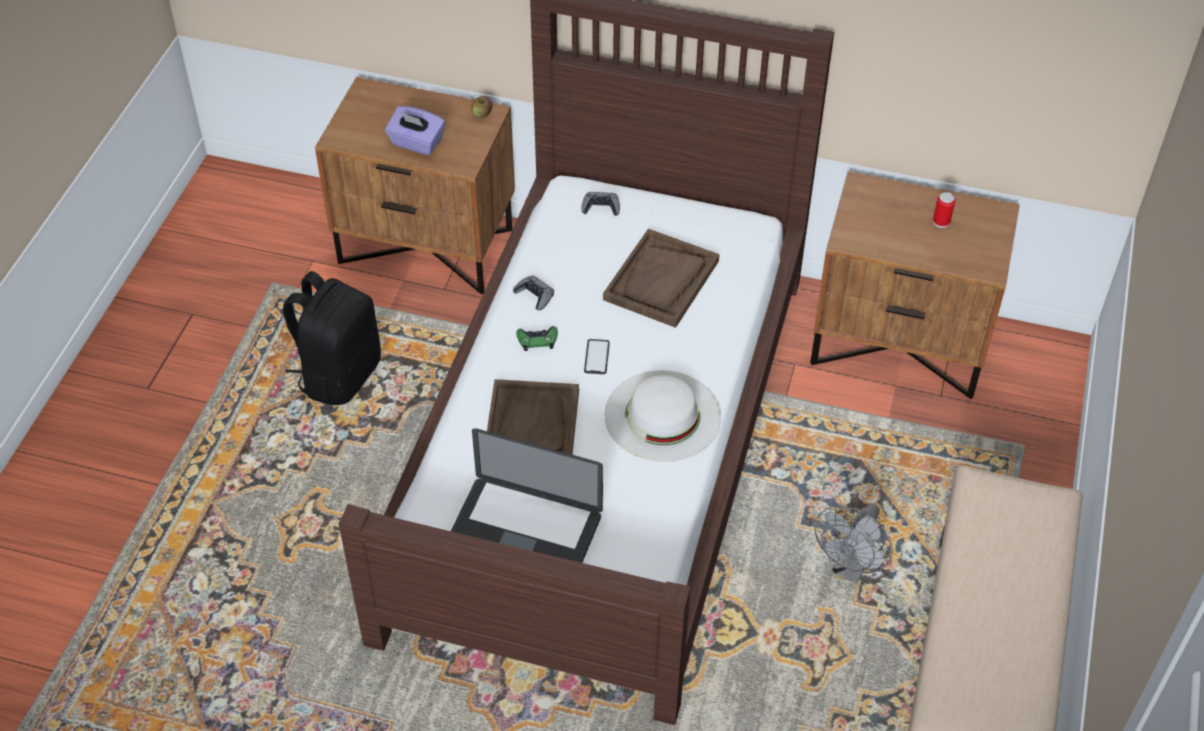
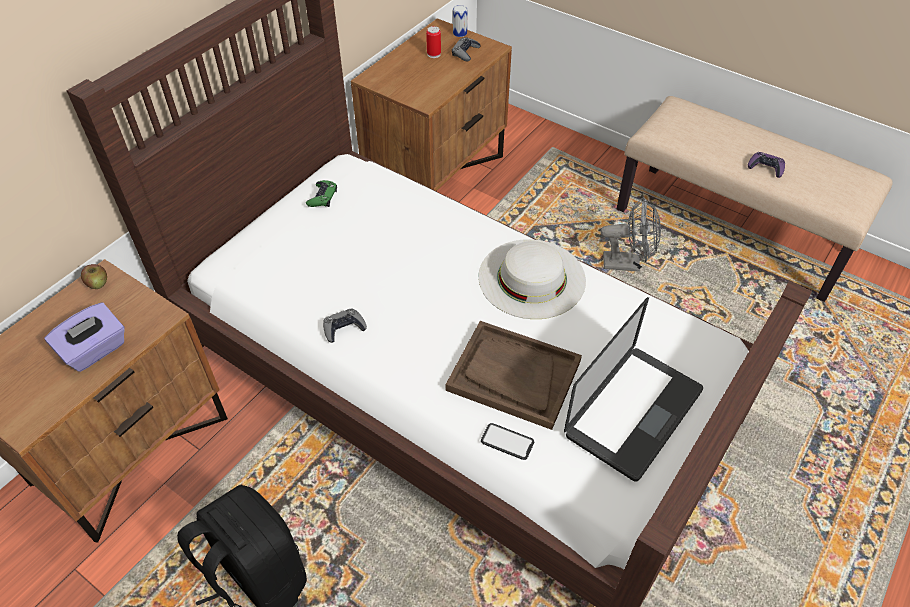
camera: 70 degrees left, 0 degrees up
green game controller [516,326,558,351] -> green game controller moved to [306,180,337,207]
grey game controller [581,192,620,216] -> grey game controller moved to [452,37,481,62]
phone [584,339,610,374] -> phone moved to [481,423,534,460]
brown tray [603,229,719,328] -> none
grey fan [814,504,893,584] -> grey fan turned 45 degrees counterclockwise [600,197,661,272]
none -> can [453,5,468,37]
none -> purple game controller [748,152,785,178]

